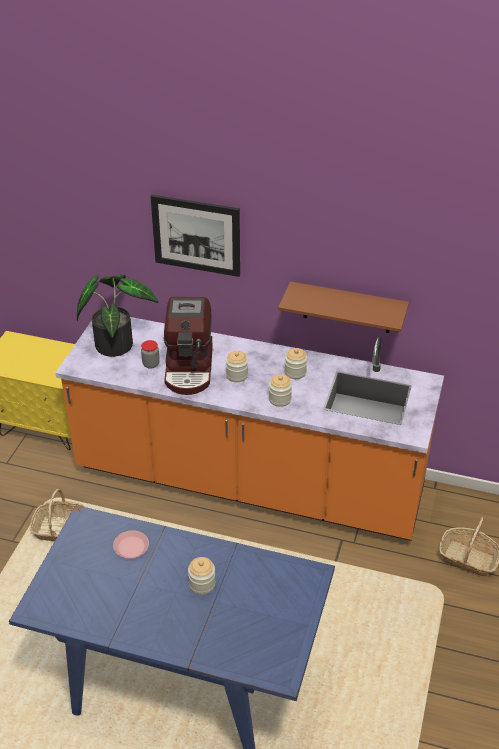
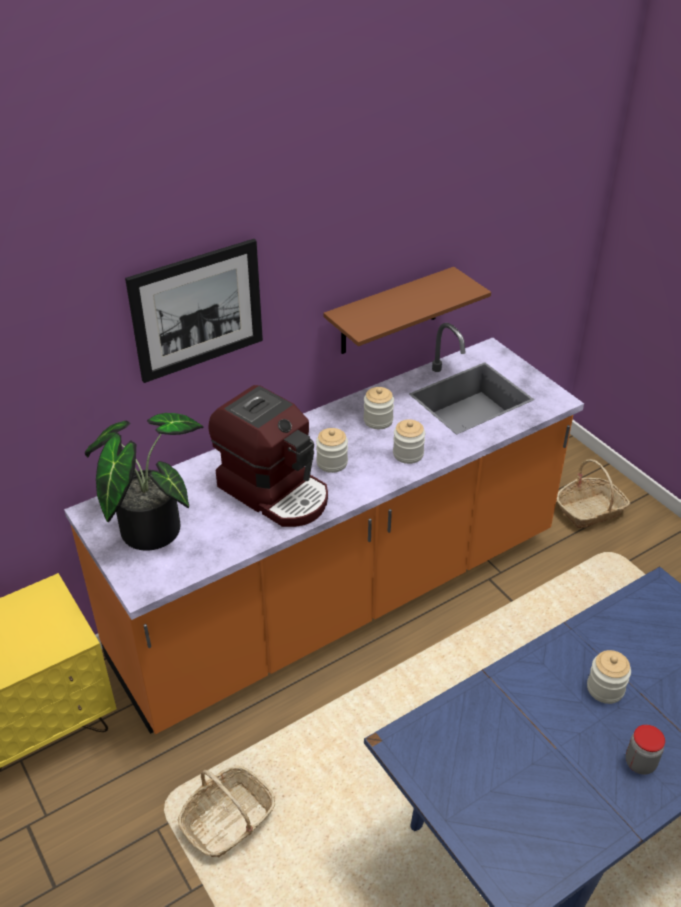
camera: 50 degrees left, 0 degrees up
pink plate [113,530,149,559] -> none
jar [141,340,160,369] -> jar moved to [626,725,665,775]

